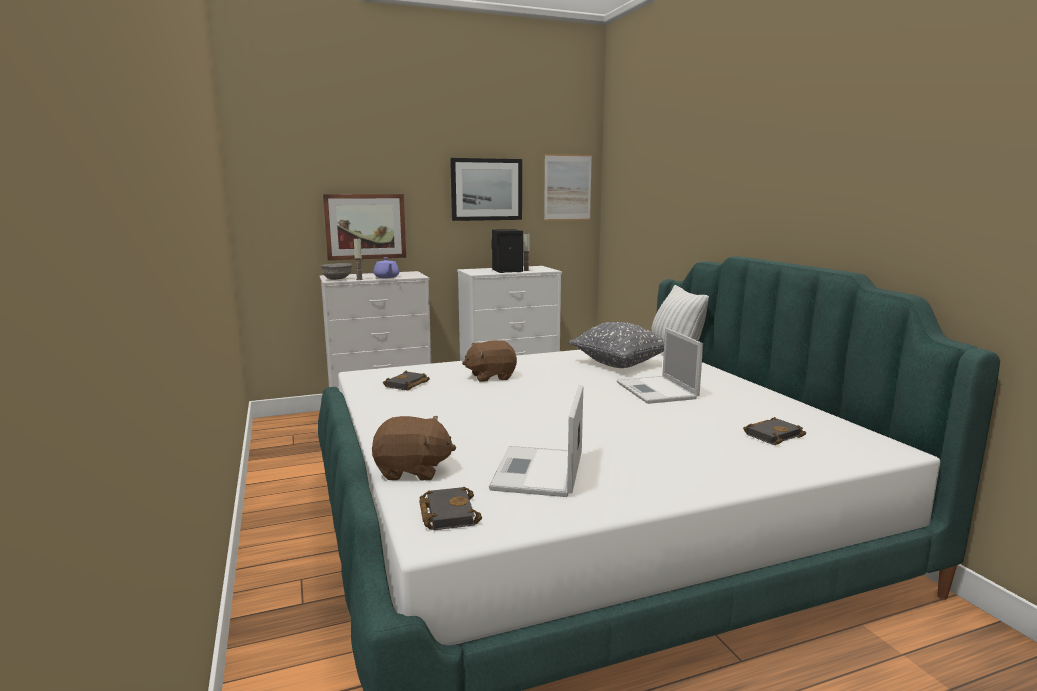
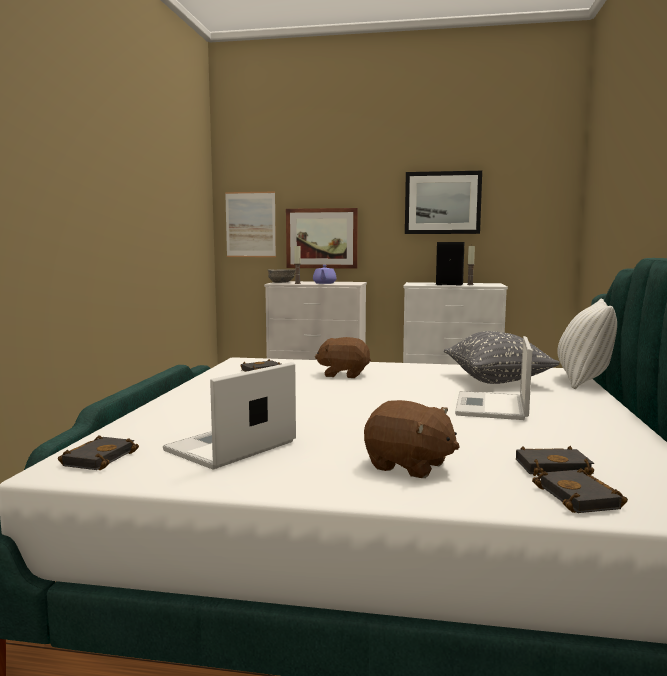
camera: 30 degrees right, 5 degrees down
brown plush toy [372,416,456,480] -> brown plush toy moved to [364,400,460,478]
picture [544,154,592,221] -> picture moved to [225,191,276,257]
none -> black book [532,468,628,513]

